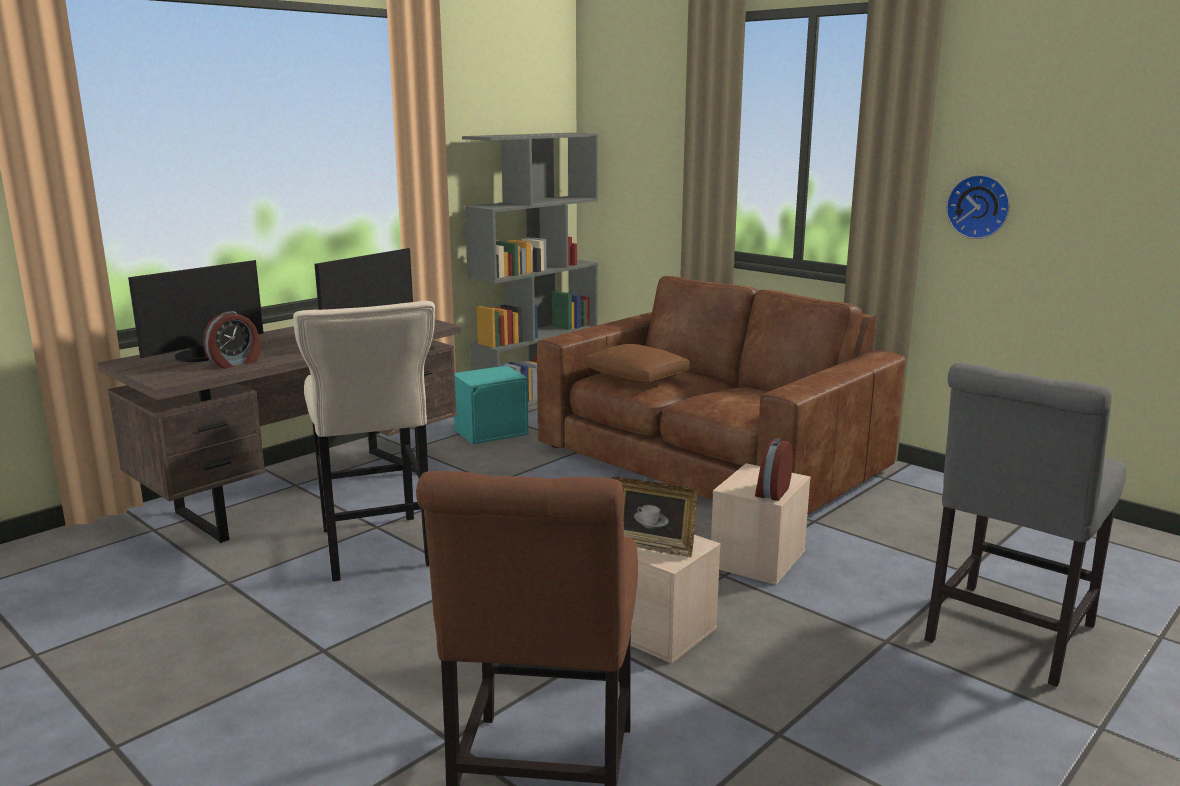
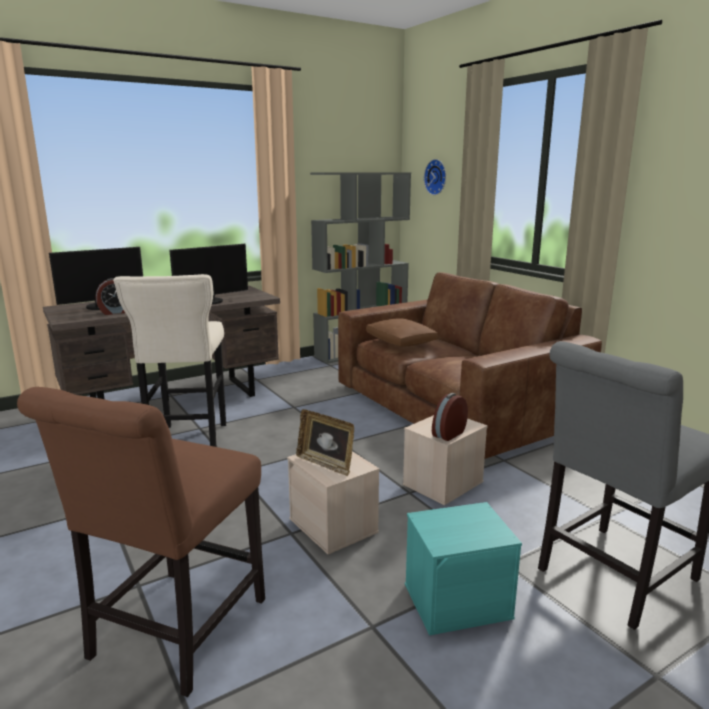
camera: 15 degrees right, 0 degrees up
turquoise storage box [454,366,529,444] -> turquoise storage box moved to [405,502,522,636]
wall clock [946,175,1010,239] -> wall clock moved to [424,159,446,195]

